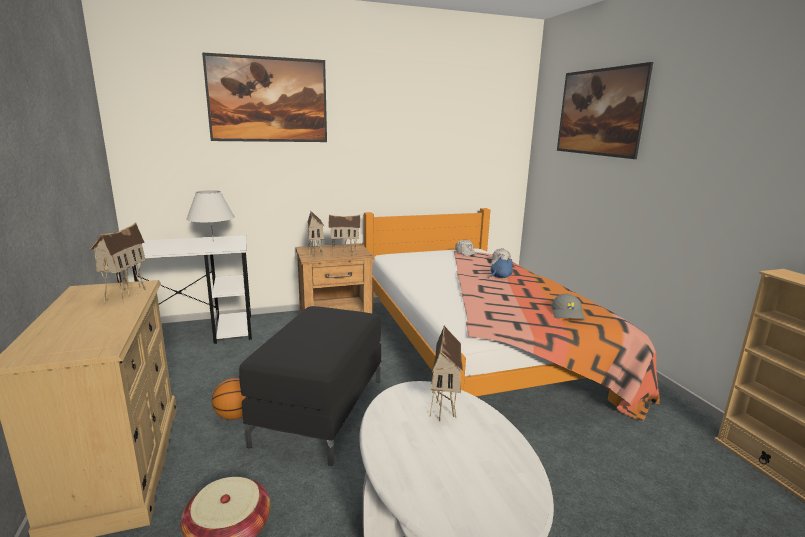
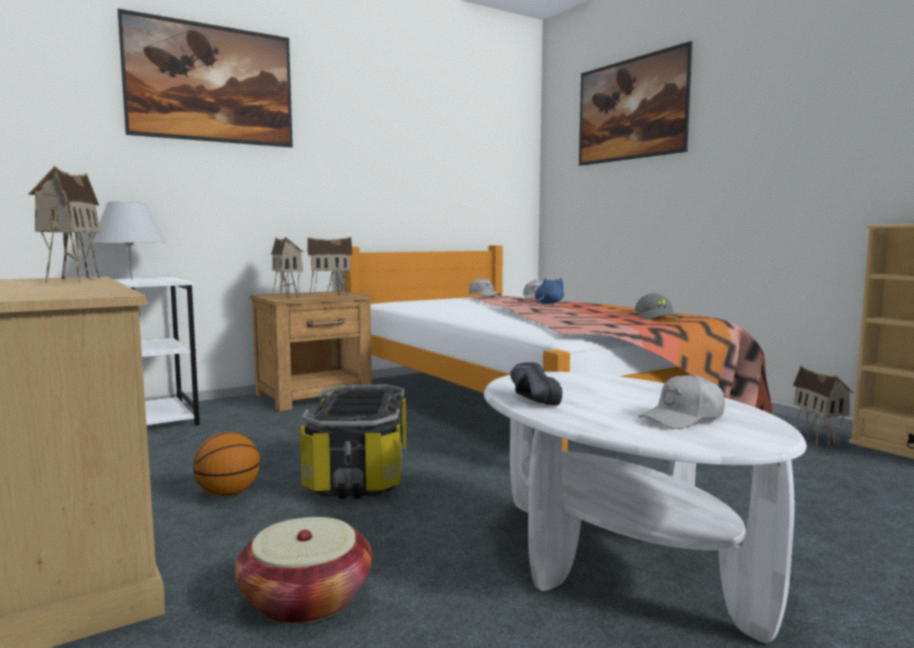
camera: 15 degrees left, 10 degrees down
black ottoman [239,306,381,466] -> storage box [300,384,406,499]
toy house [430,325,463,421] -> toy house moved to [793,365,854,448]
none -> black shoe [510,362,562,406]
none -> white cap [638,374,725,429]

